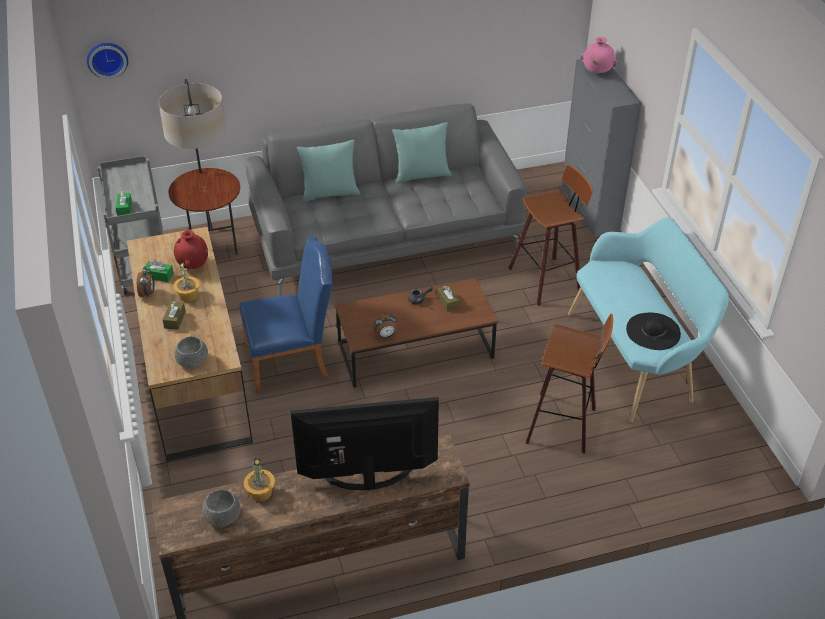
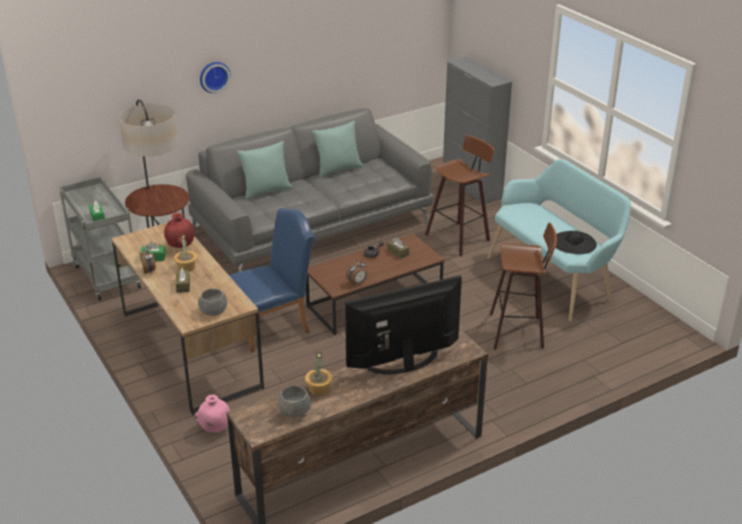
camera: 15 degrees left, 10 degrees down
wall clock [87,43,128,79] -> wall clock moved to [200,62,231,93]
pink vase [581,37,617,73] -> pink vase moved to [195,395,230,432]

